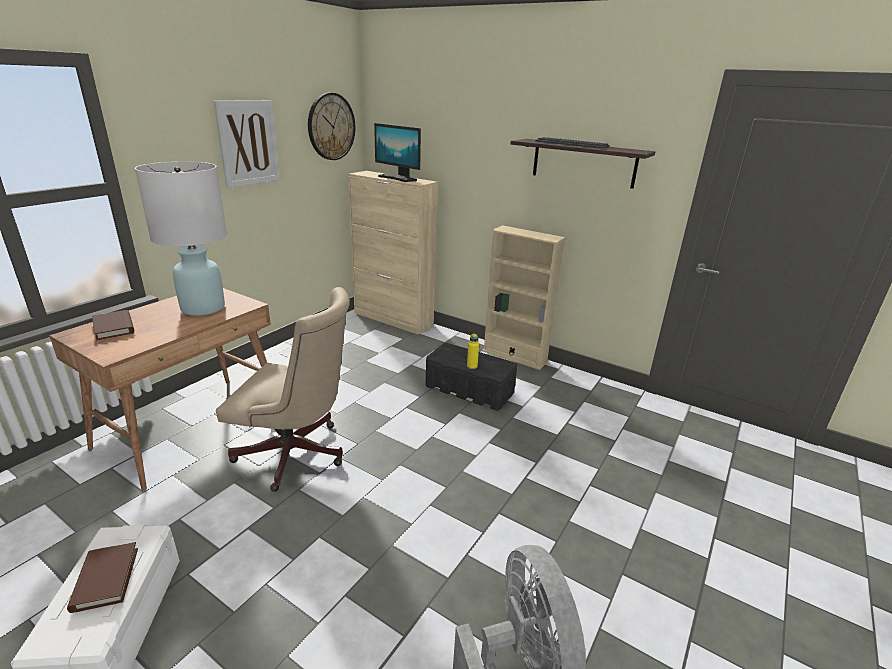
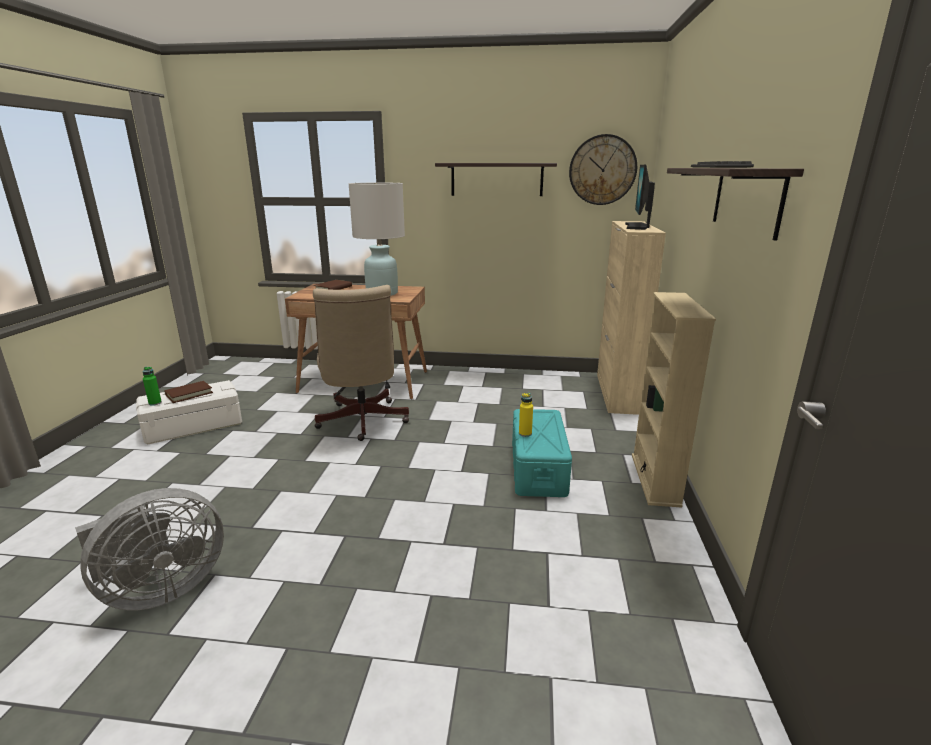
camera: 65 degrees right, 5 degrees down
picture [213,100,280,188] -> shelf [435,163,557,196]
black storage box [426,343,517,410] -> turquoise storage box [512,409,572,497]
none -> green bottle [143,367,162,406]

